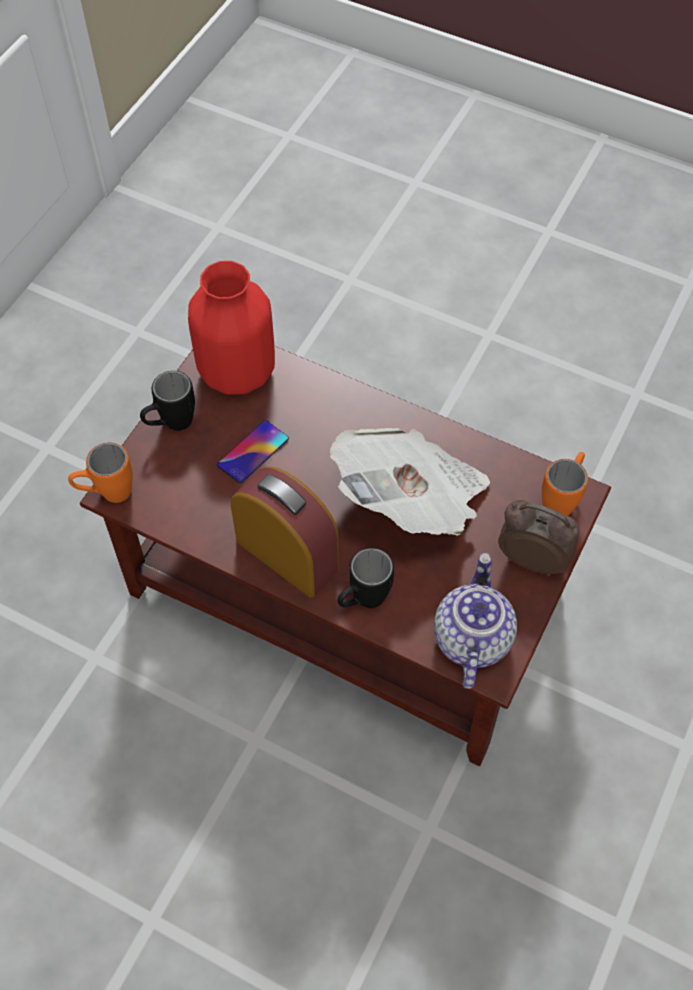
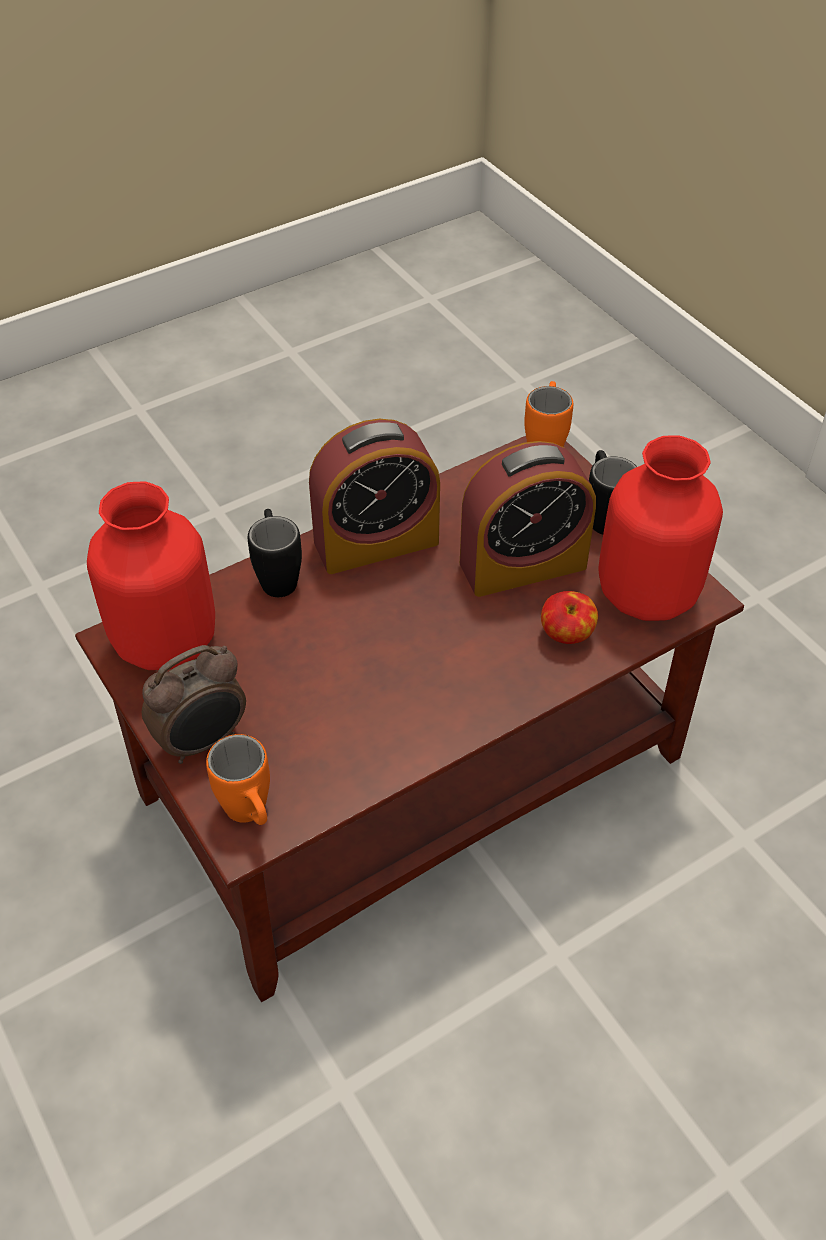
camera: 120 degrees right, 10 degrees down
phone [217,420,289,483] -> alarm clock [460,441,596,597]
newspaper [330,428,490,536] -> none
teapot [434,553,517,689] -> red vase [87,482,215,670]
none -> apple [541,591,598,644]

